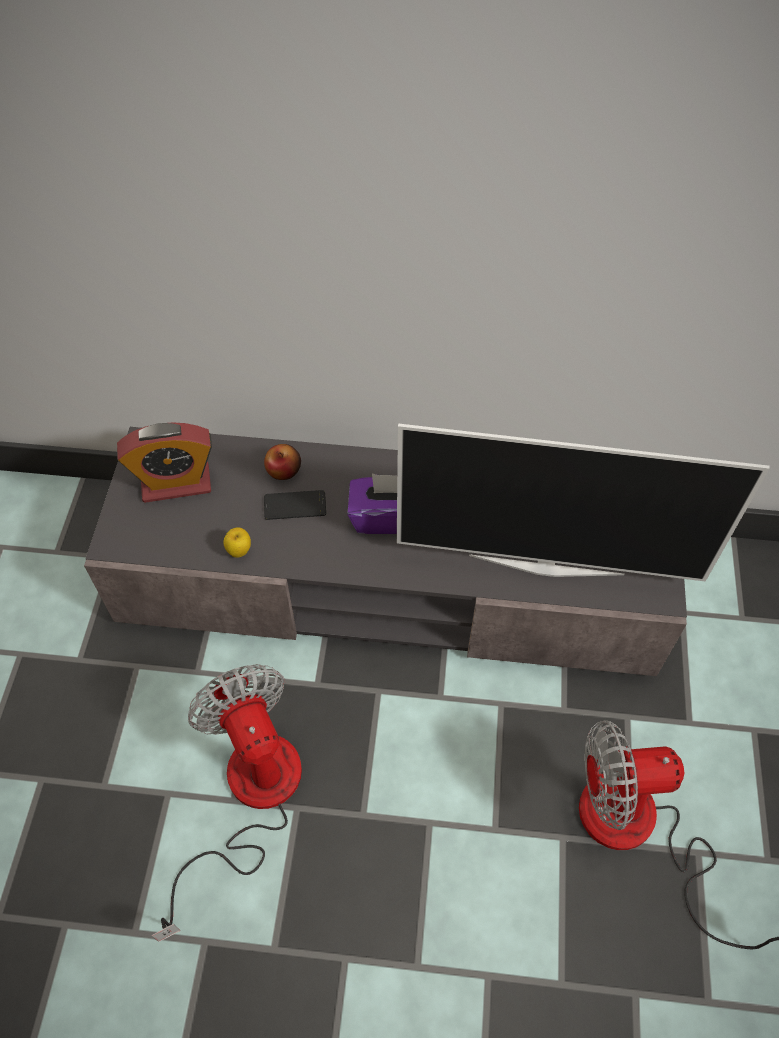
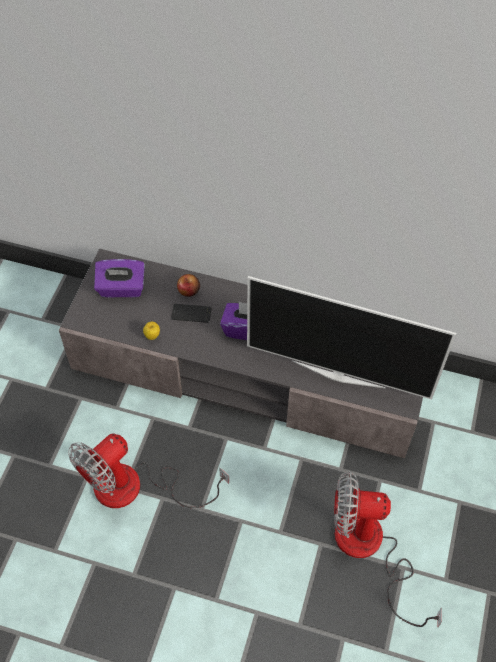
camera: 10 degrees right, 0 degrees up
alarm clock [117,422,212,503] -> purple tissue box [94,259,145,297]
fan [152,664,302,942] -> fan turned 120 degrees counterclockwise [68,434,229,508]

